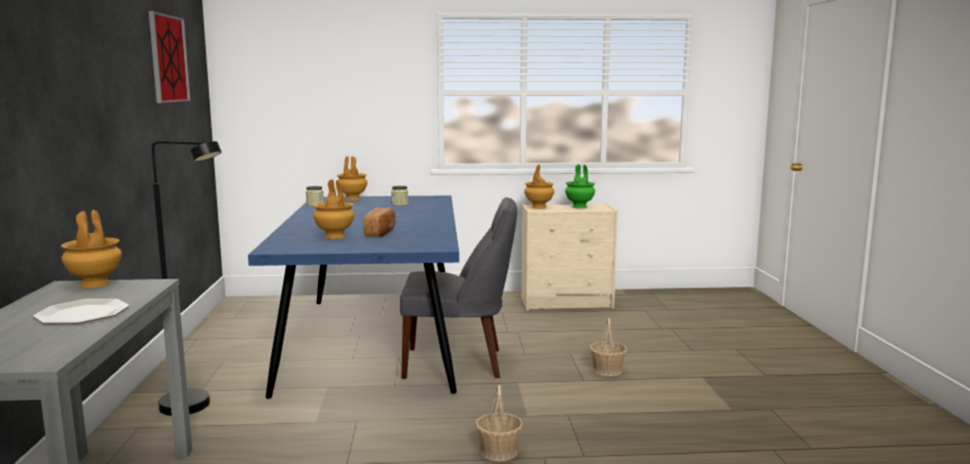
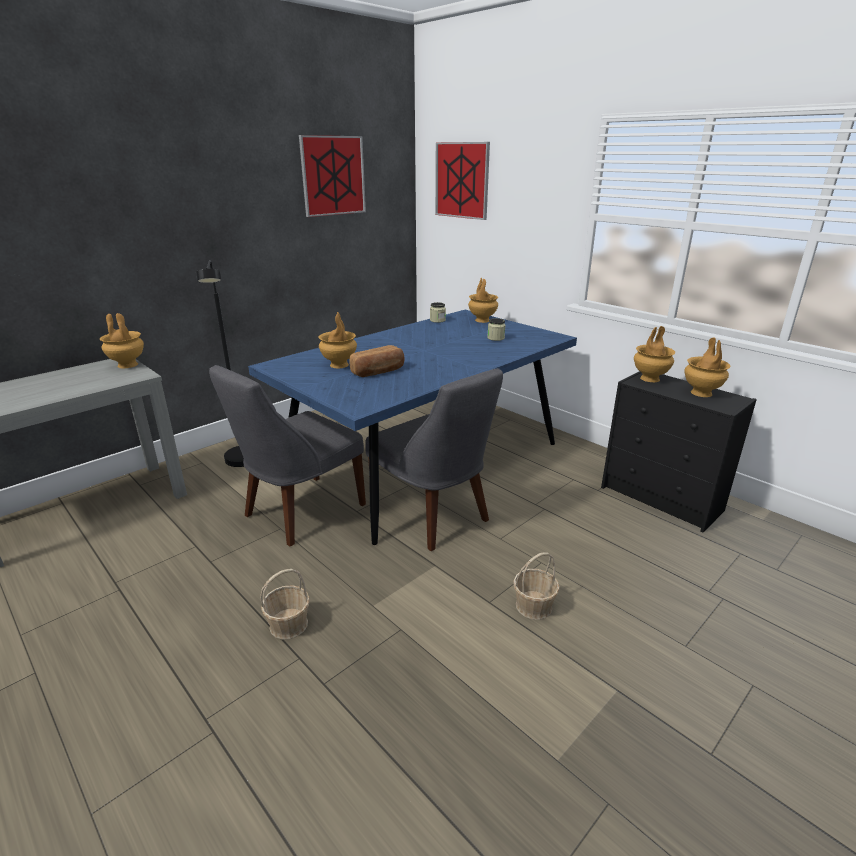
camera: 50 degrees right, 15 degrees up
plate [33,299,129,324] -> none
beige dresser [521,204,618,311] -> black dresser [601,371,757,532]
green vase [565,164,595,208] -> brown vase [684,338,731,397]
none -> grey chair [209,365,366,546]
none -> picture [435,142,490,220]

